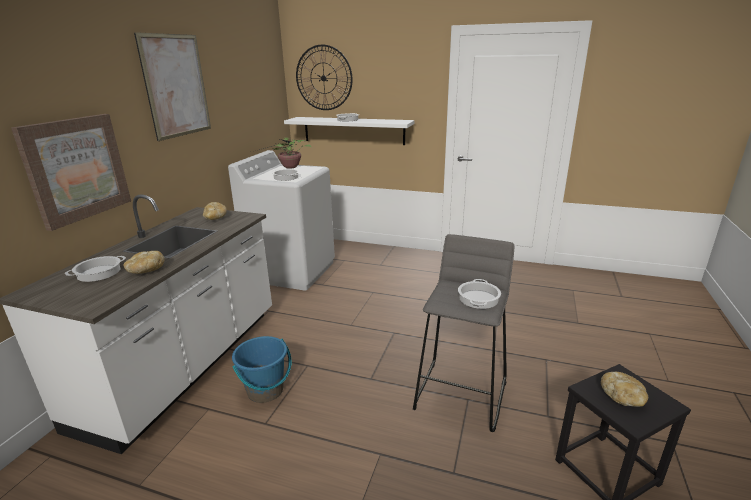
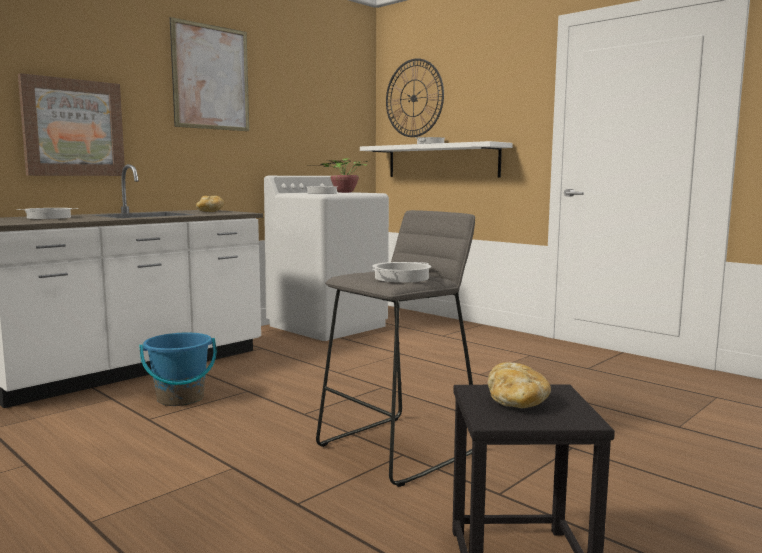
camera: 25 degrees right, 15 degrees down
bread [123,251,164,274] -> none

